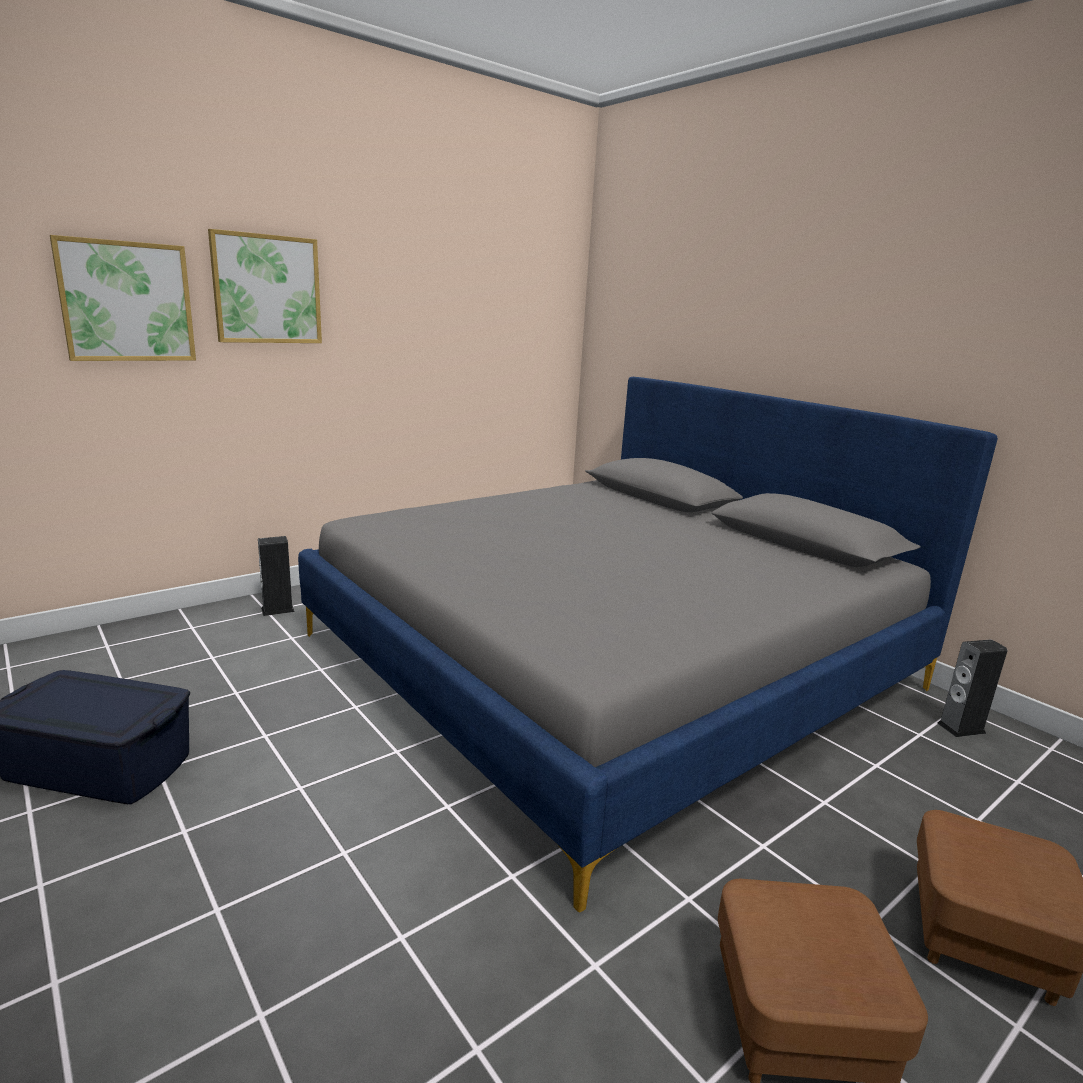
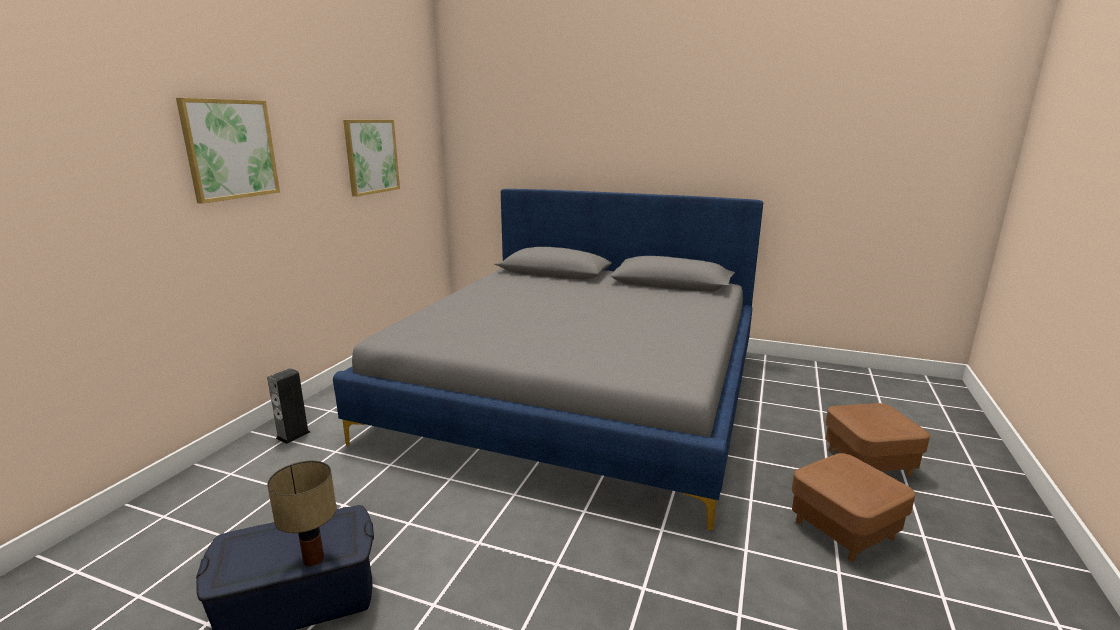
camera: 30 degrees left, 0 degrees up
picture [50,235,196,361] -> picture moved to [343,120,400,197]
speaker [937,640,1007,737] -> none
none -> table lamp [267,461,337,566]

